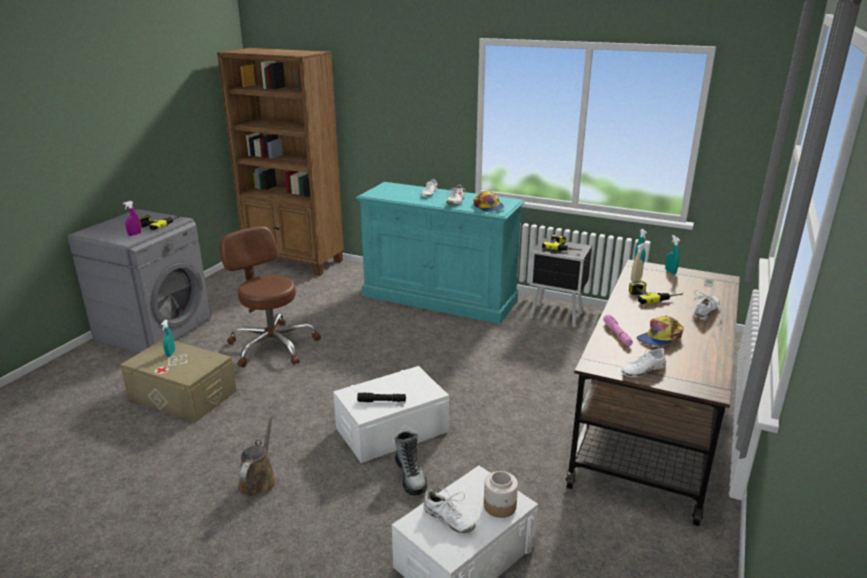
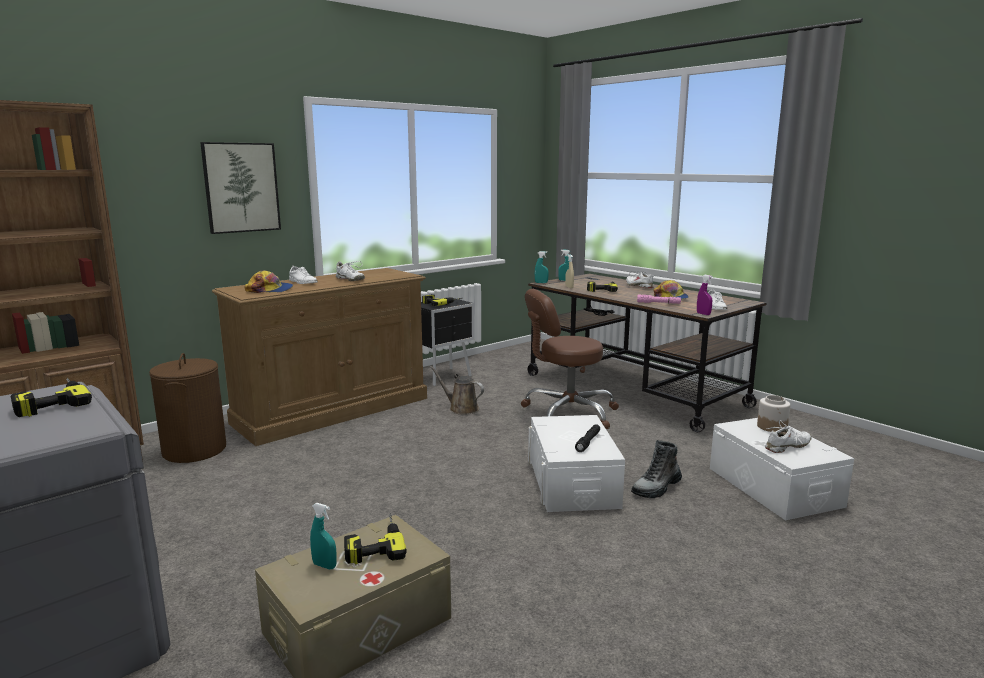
camera: 65 degrees left, 10 degrees down
purple spray bottle [123,201,141,236] -> purple spray bottle moved to [697,275,713,315]
brown office chair [219,226,321,368] -> brown office chair moved to [521,289,619,429]
brown watering can [238,413,277,497] -> brown watering can moved to [430,366,484,415]
turquoise cabinet [356,182,525,324] -> brown cabinet [212,268,427,446]
boot [395,431,427,495] -> boot turned 135 degrees clockwise [631,440,682,498]
cap [473,191,504,212] -> cap moved to [245,270,293,293]
none -> brown laundry basket [149,353,226,463]
none -> picture [200,142,281,234]
none -> power drill [344,514,407,564]

